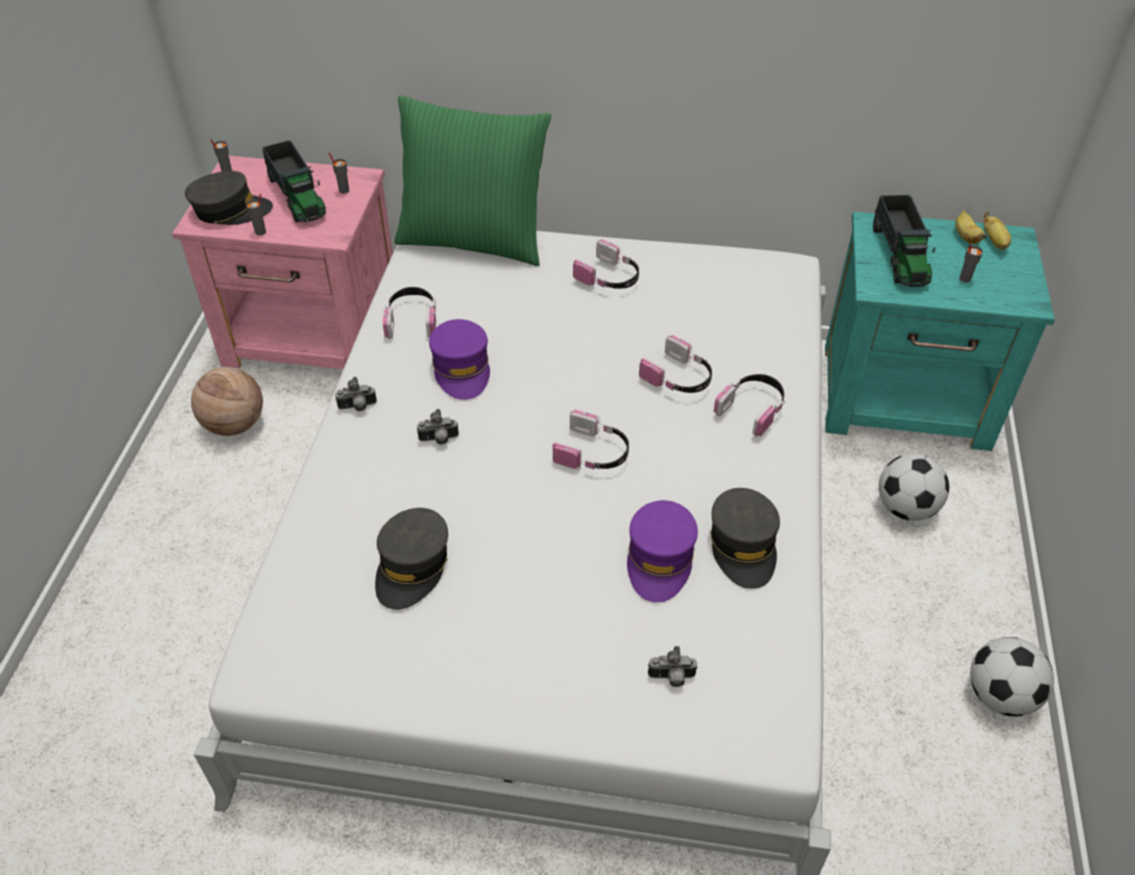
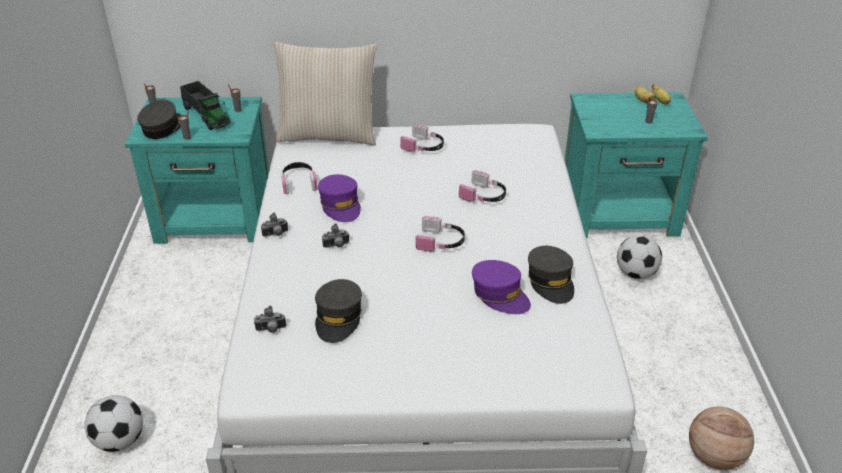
camera: 10 degrees left, 10 degrees down
pink nightstand [172,156,393,369] -> turquoise nightstand [125,97,269,244]
grey cap [185,171,273,225] -> grey cap turned 60 degrees counterclockwise [137,100,181,139]
basketball [191,367,263,436] -> basketball moved to [689,407,754,470]
green pillow [394,96,551,266] -> beige pillow [274,42,377,146]
purple cap [627,500,698,602] -> purple cap turned 45 degrees counterclockwise [472,260,531,314]
camera [648,646,698,687] -> camera moved to [254,306,286,333]
headphones [714,374,785,436] -> none
toy truck [873,195,936,287] -> none
football [970,637,1054,716] -> football moved to [84,395,143,452]

